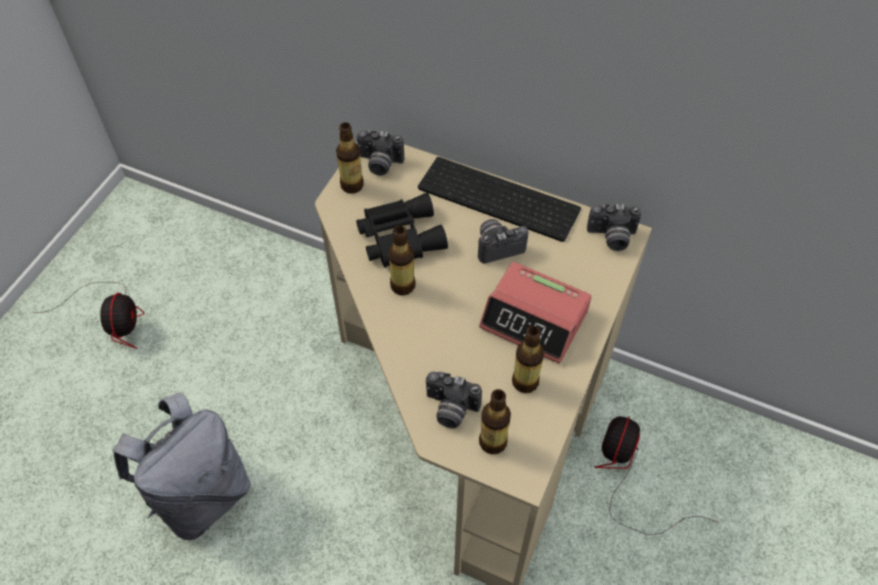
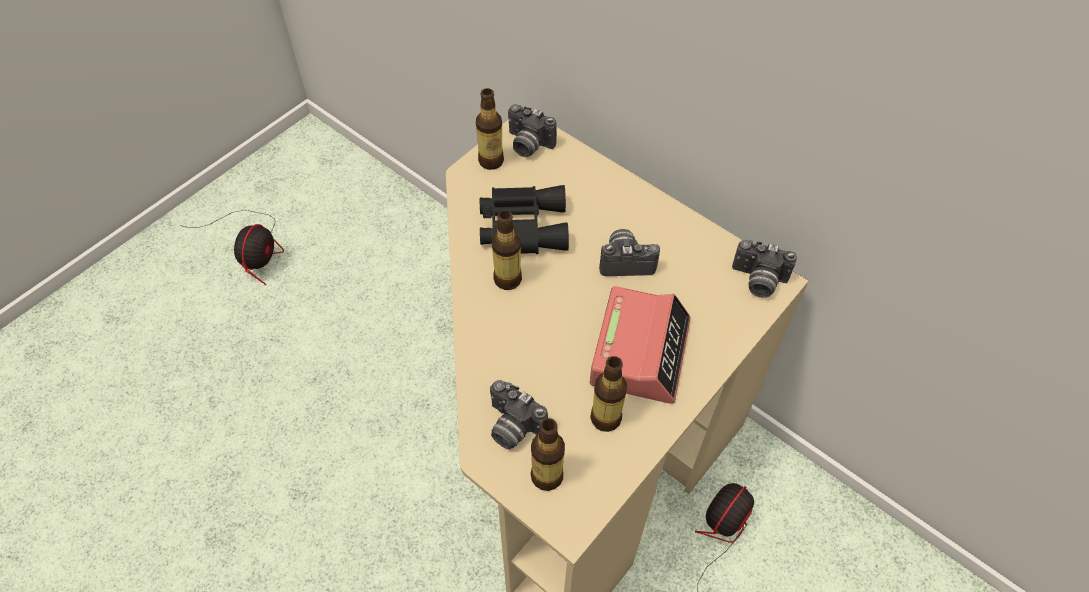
camera: 15 degrees right, 0 degrees up
grey backpack [113,393,251,540] -> none
keyboard [418,157,581,242] -> none
alarm clock [479,262,592,364] -> alarm clock turned 120 degrees counterclockwise [590,286,691,404]

